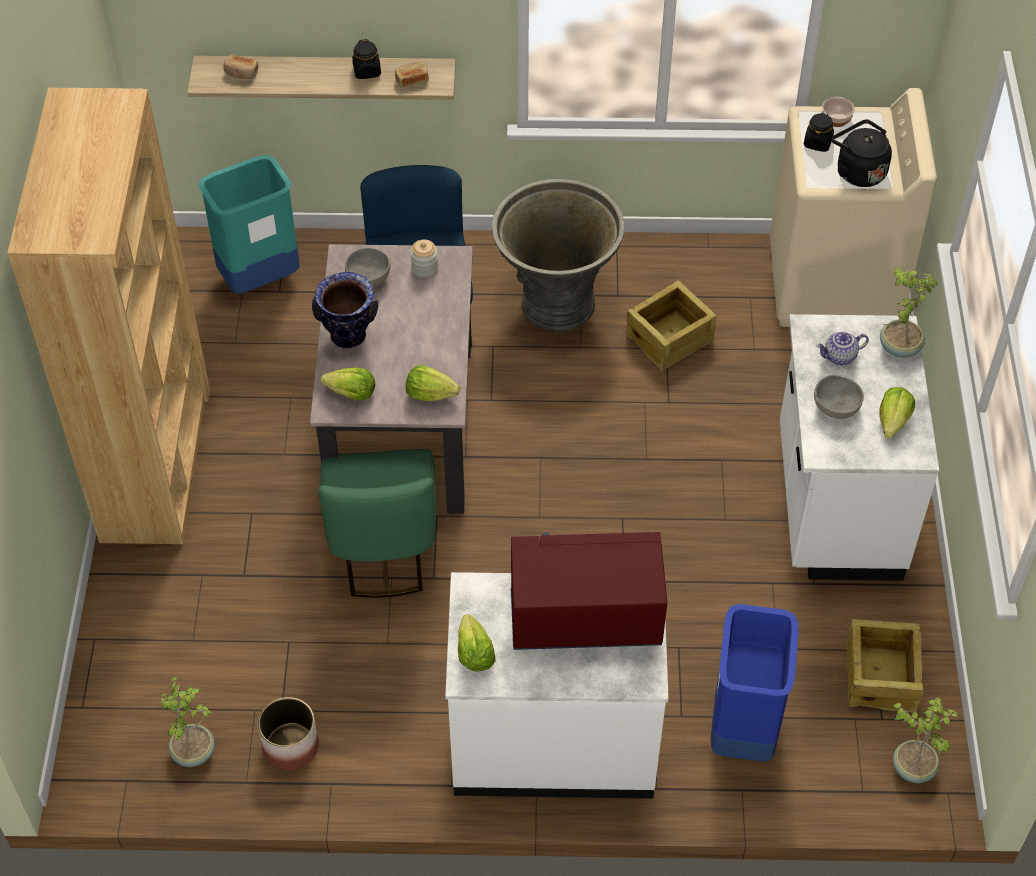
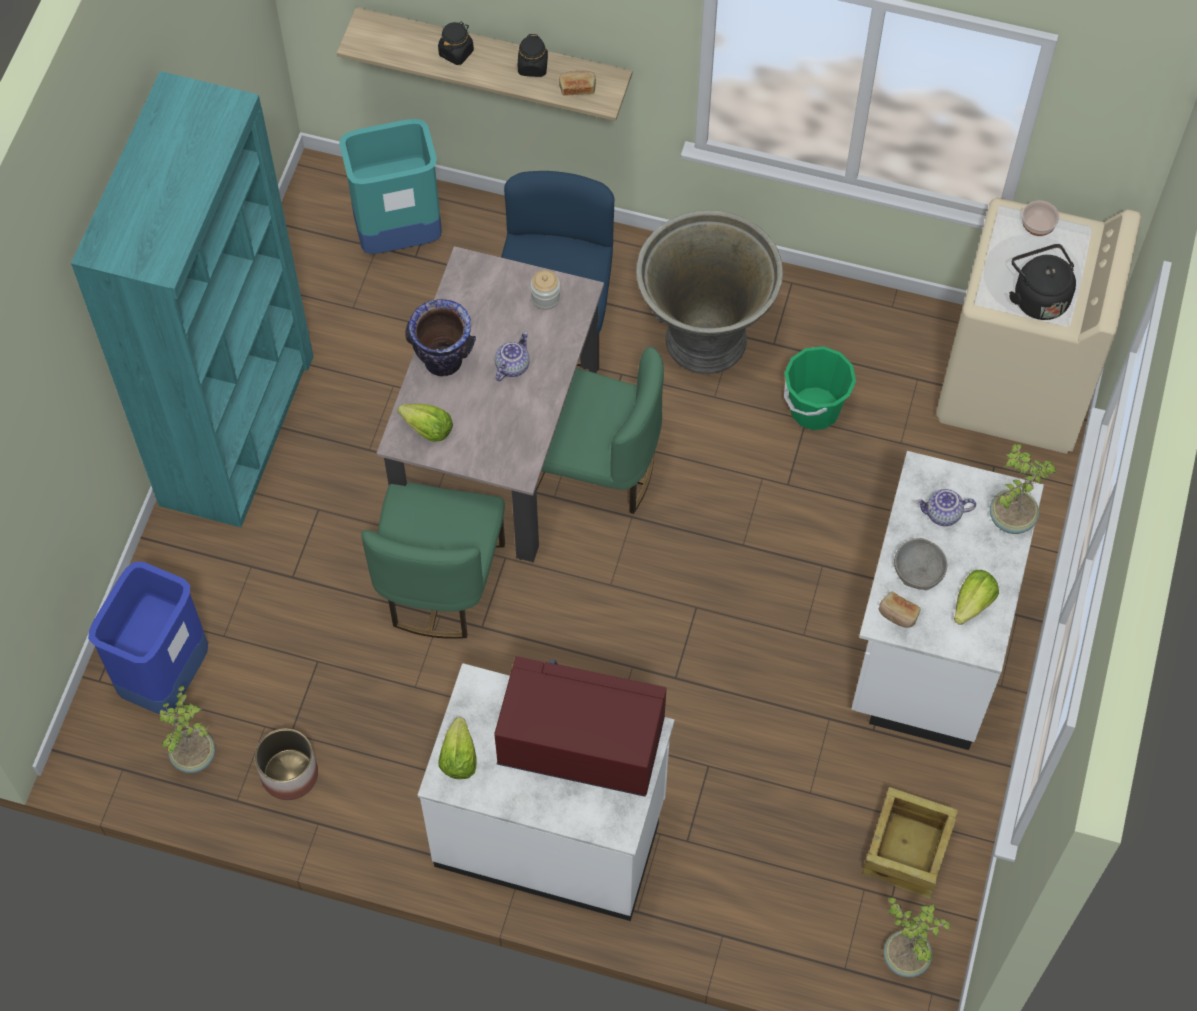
camera: 15 degrees right, 10 degrees up
brown bookcase [7,88,210,544] -> turquoise bookcase [71,71,314,527]
bread [224,55,258,79] -> bread moved to [879,592,921,628]
grey bowl [345,248,391,287] -> none
lettuce [406,365,460,401] -> none
crate [627,280,717,372] -> green bucket [784,346,856,430]
blue trash can [711,604,799,762] -> blue trash can moved to [88,562,208,715]
black jar [804,113,834,152] -> black jar moved to [438,22,474,65]
none -> teapot [495,332,530,381]
none -> green chair [536,347,664,514]

